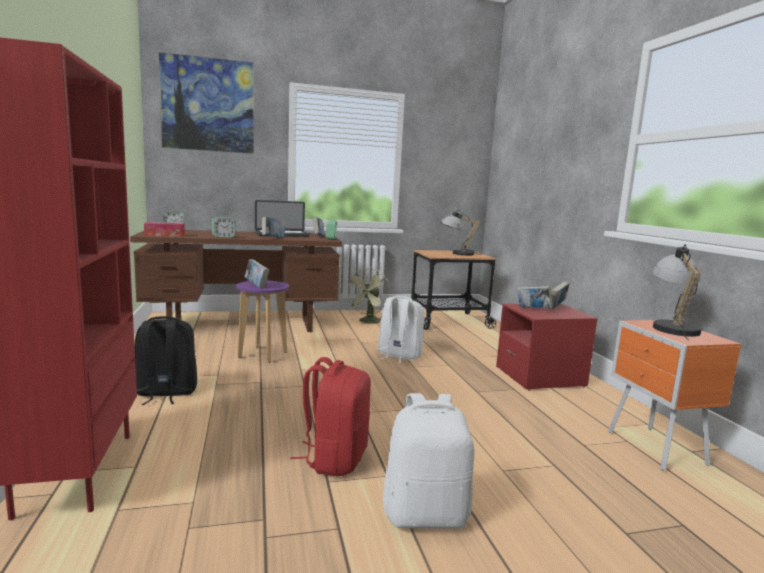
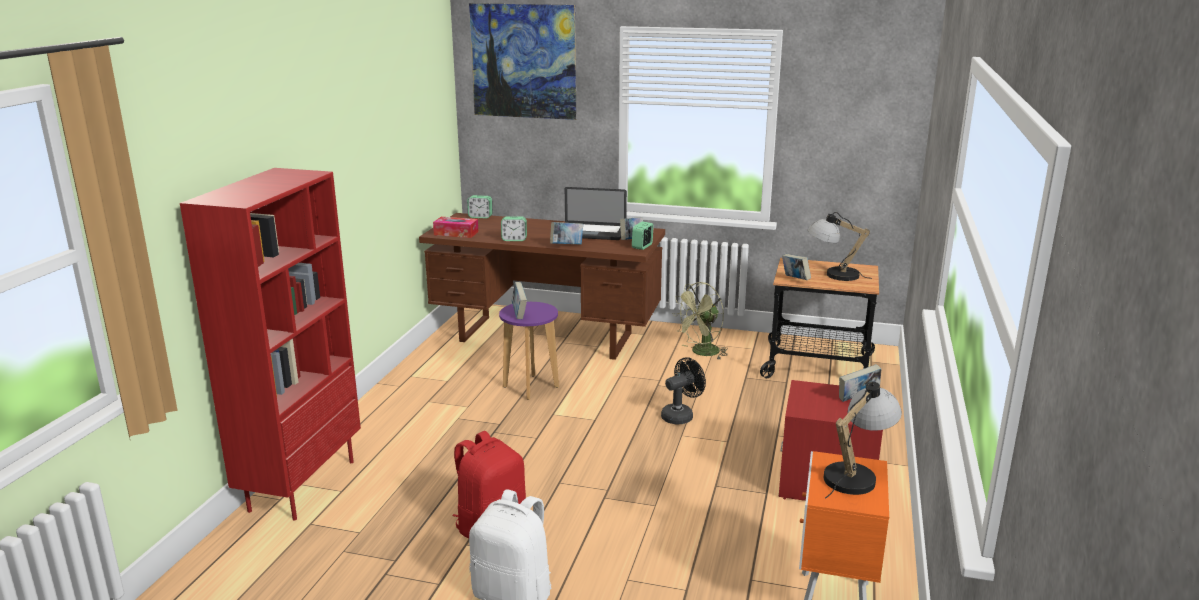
camera: 30 degrees right, 10 degrees up
black backpack [135,316,197,405] -> none
white backpack [378,296,424,363] -> black fan [661,357,706,425]
book [517,286,553,308] -> book moved to [782,254,811,280]

